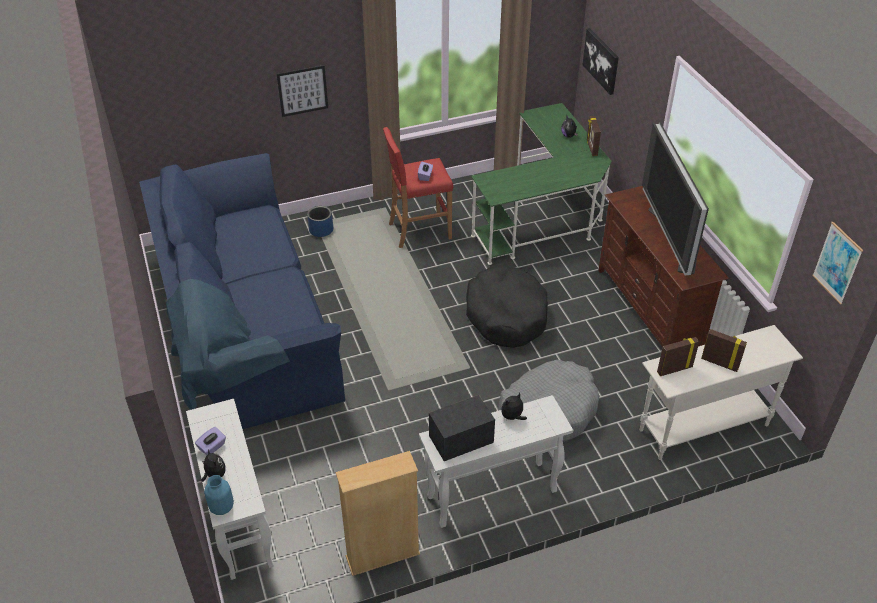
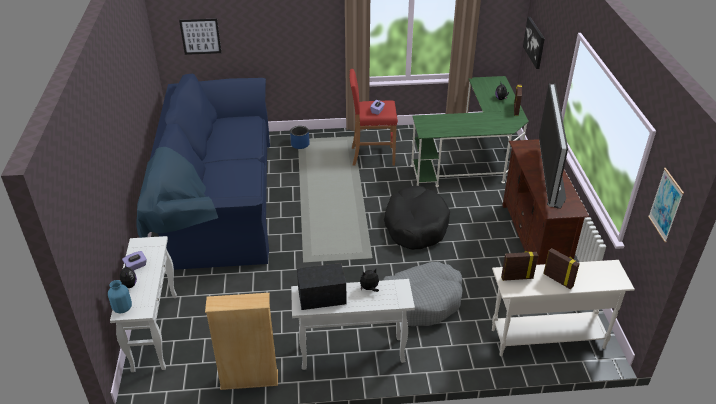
camera: 15 degrees right, 5 degrees down
picture [276,65,328,117] -> picture moved to [179,18,222,55]

